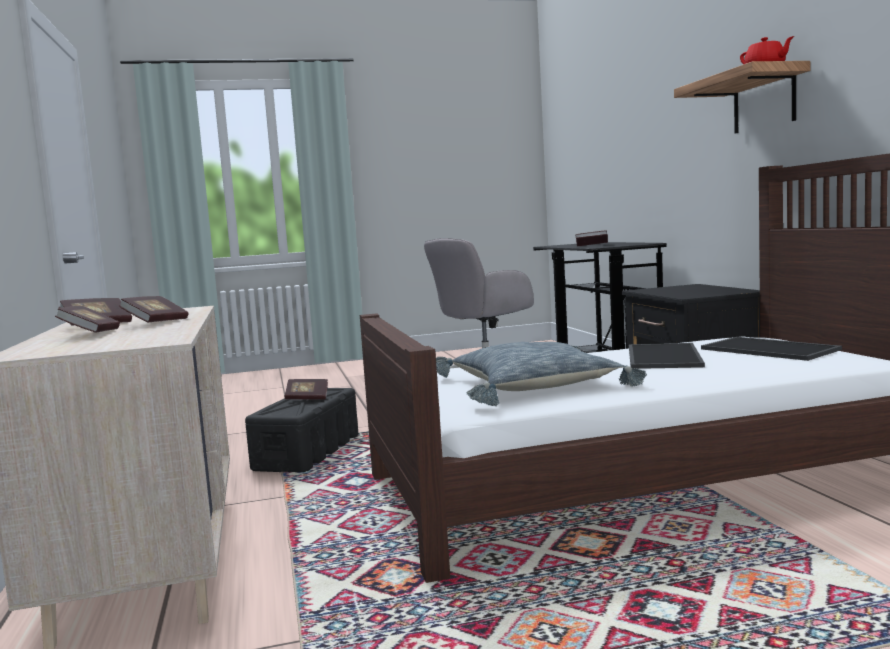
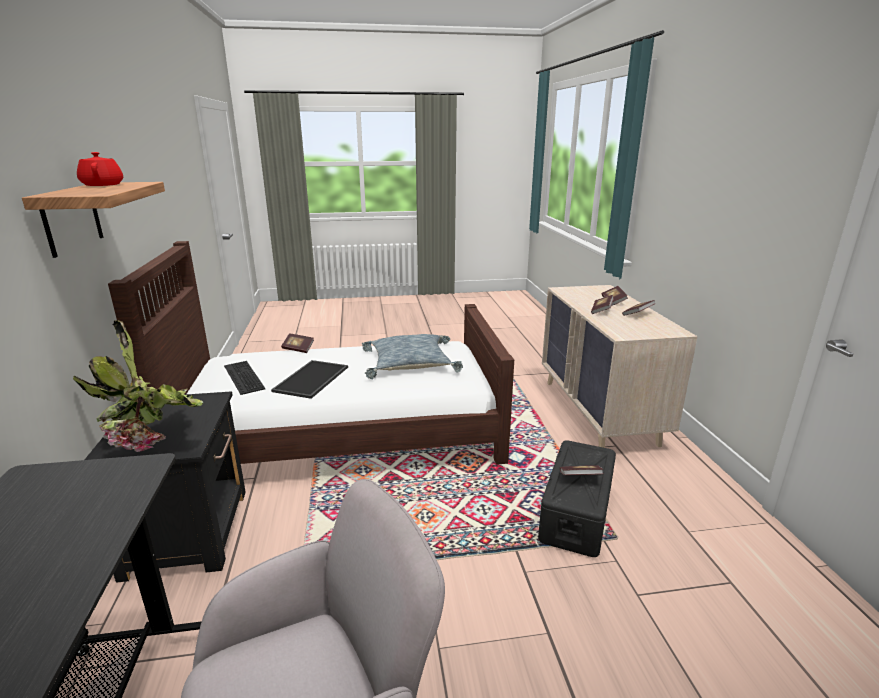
camera: 175 degrees left, 15 degrees up
book [576,231,608,246] -> book moved to [281,333,314,353]
tray [701,337,842,361] -> keyboard [224,361,265,395]
none -> potted plant [73,320,204,452]

